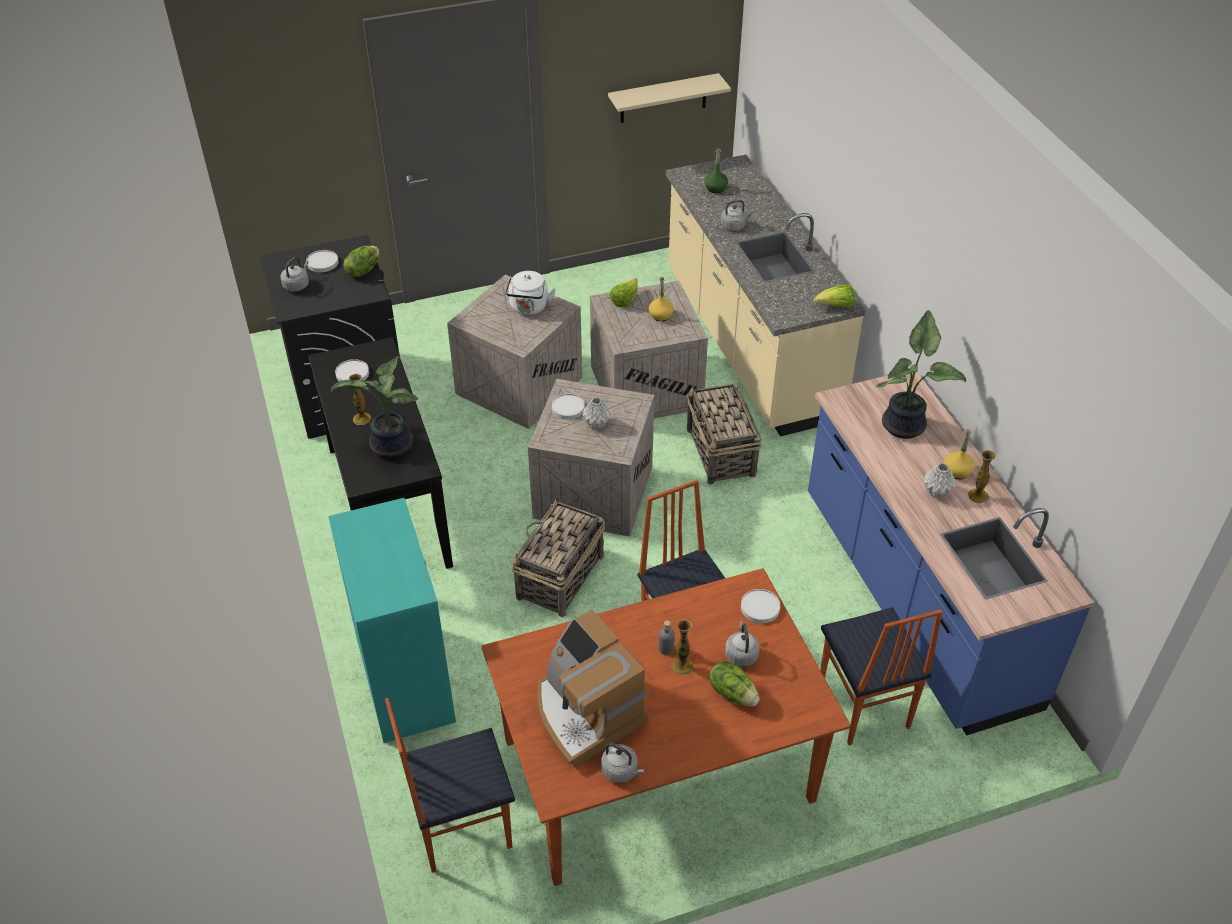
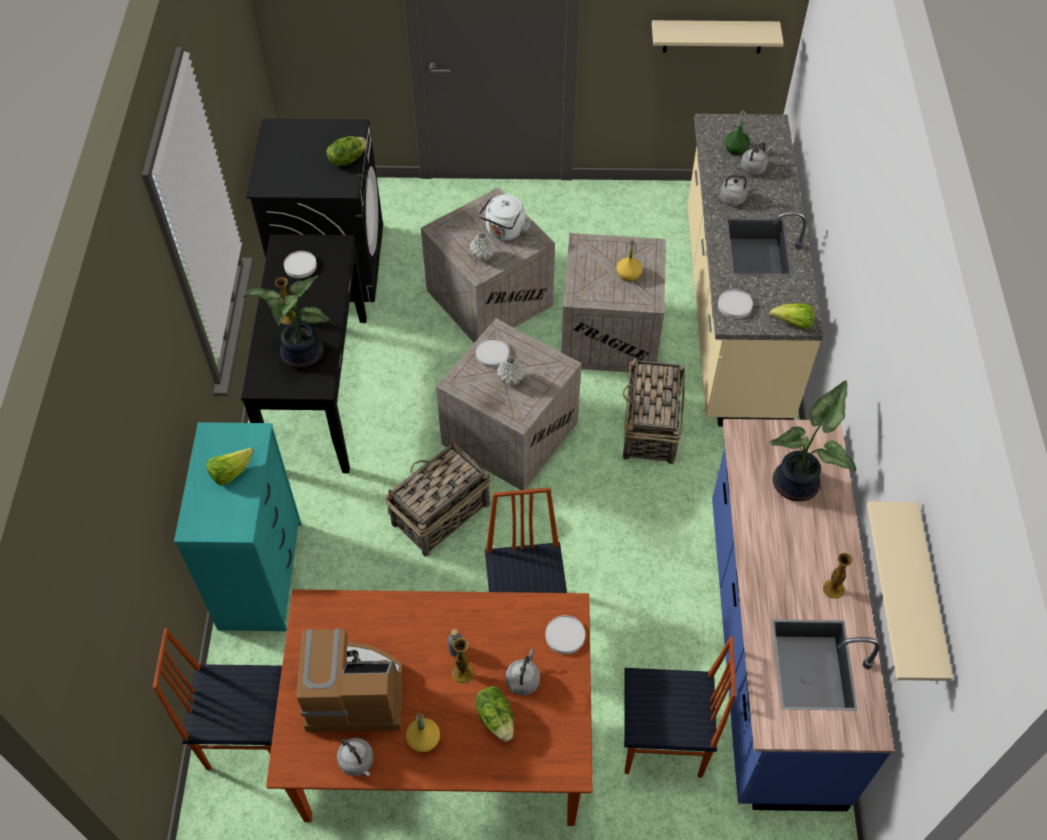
camera: 20 degrees right, 10 degrees up
grey kettle [280,257,309,292] -> grey kettle moved to [741,142,772,175]
white plate [306,250,339,272] -> white plate moved to [718,289,753,319]
coffee machine [537,610,647,768] -> coffee machine turned 105 degrees clockwise [296,629,403,732]
lettuce [609,278,638,308] -> lettuce moved to [207,448,254,486]
chair [820,607,942,745] -> chair turned 90 degrees counterclockwise [624,636,736,778]
grey vase [924,463,956,498] -> grey vase moved to [470,232,496,262]
yellow bottle [944,429,975,480] -> yellow bottle moved to [406,713,440,752]
none -> beige shelf [867,502,953,681]

